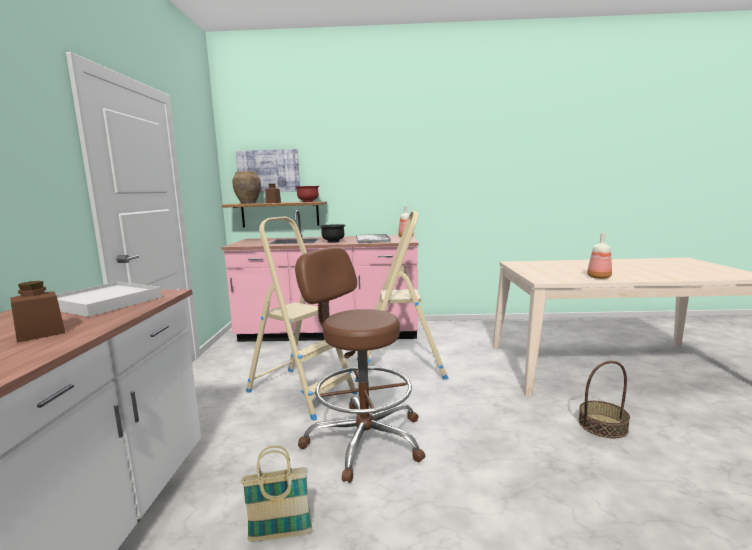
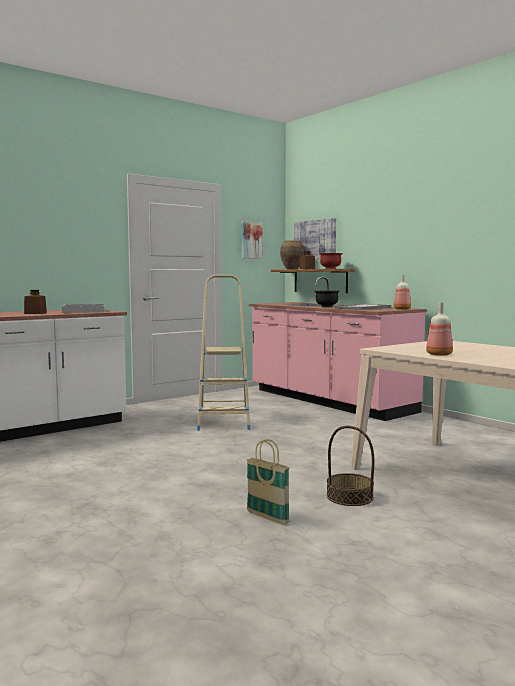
camera: 50 degrees right, 5 degrees down
basket [241,445,312,542] -> basket moved to [246,439,290,525]
brown stool [295,247,425,483] -> none
beige step ladder [355,211,449,382] -> none
none -> picture [242,221,262,259]

